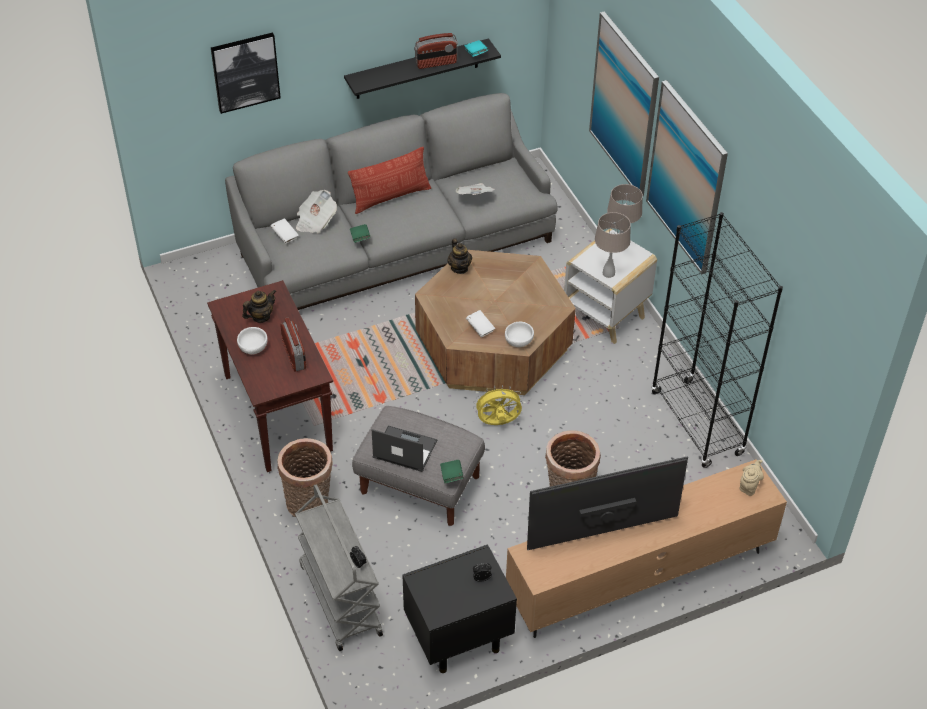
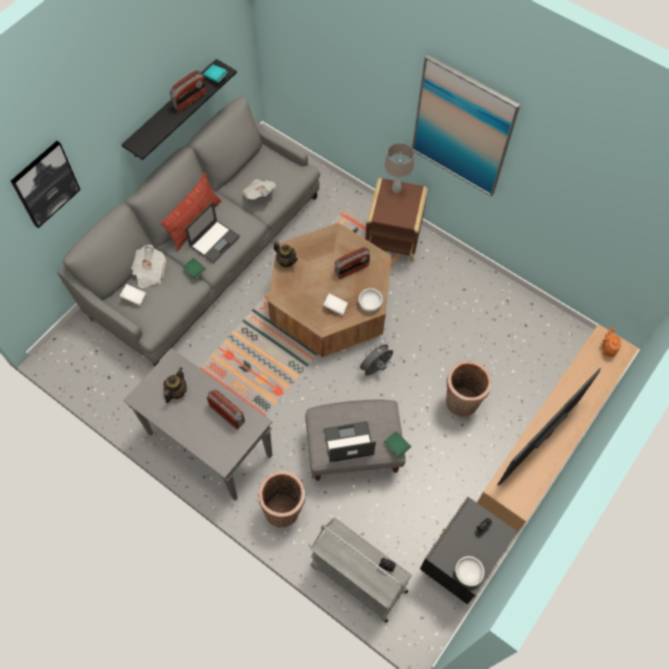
camera: 30 degrees left, 15 degrees up
brown console table [207,280,333,472] -> grey console table [123,349,272,501]
white bowl [237,327,268,354] -> white bowl moved to [455,556,484,587]
yellow fan [473,385,523,425] -> grey fan [357,342,393,376]
white side table [564,229,657,344] -> brown side table [365,178,428,262]
picture [589,11,659,196] -> none
beige table lamp [595,212,631,278] -> none
black bookcase [651,212,783,468] -> none
beige teapot [740,460,764,496] -> orange teapot [602,328,621,357]
none -> laptop [185,202,240,263]
none -> radio [335,247,370,279]

